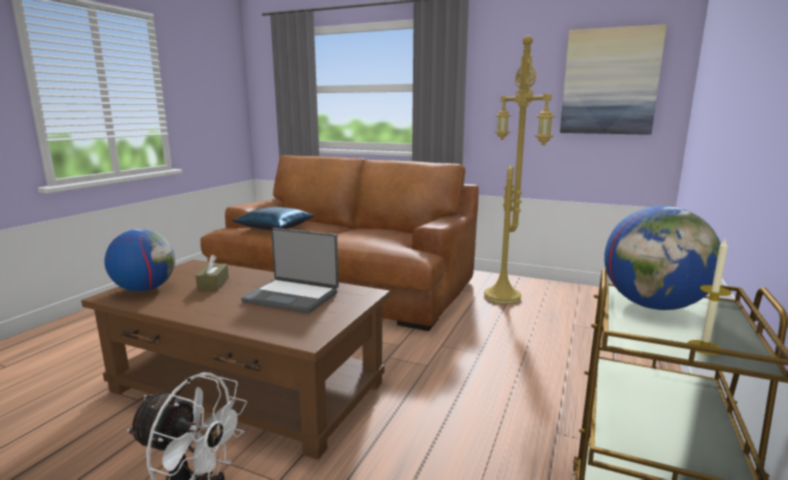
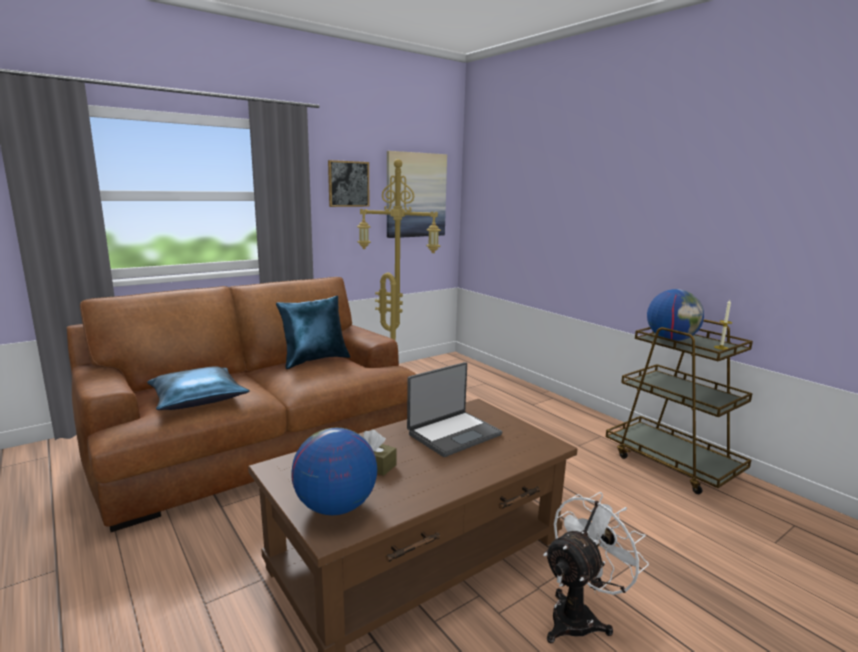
camera: 60 degrees left, 0 degrees up
none -> blue pillow [276,296,350,369]
none -> picture [328,160,369,207]

